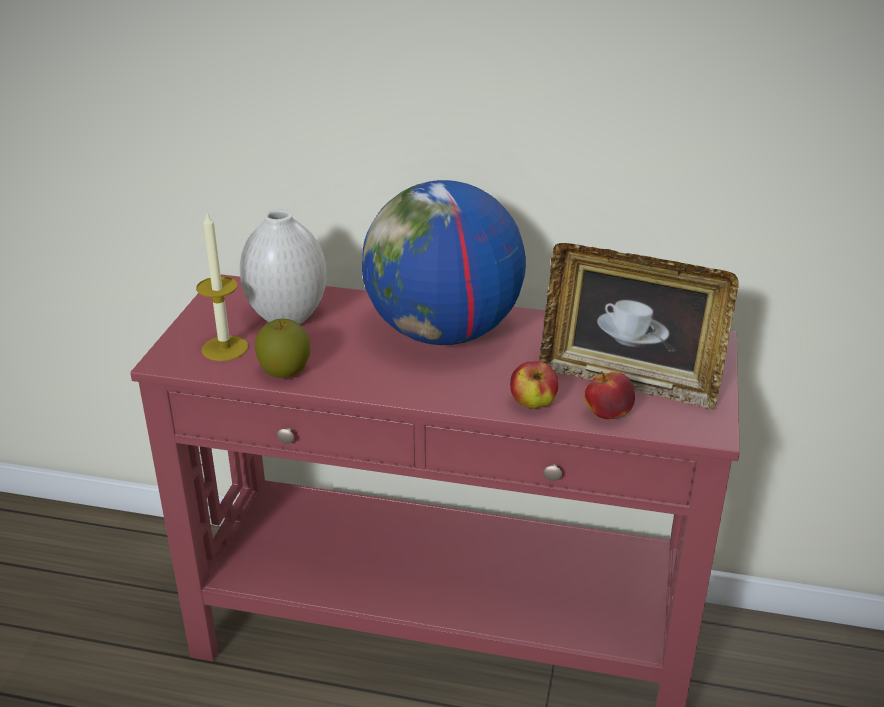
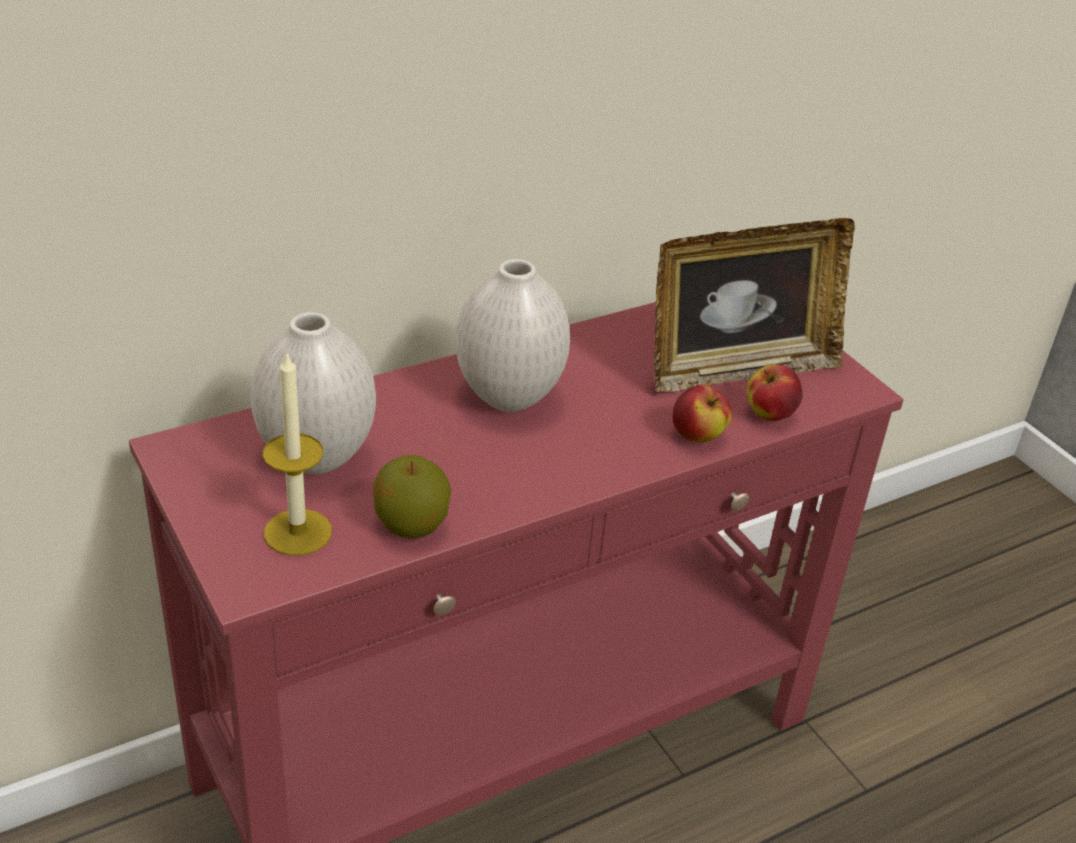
camera: 45 degrees left, 5 degrees up
globe [362,180,526,345] -> white vase [456,259,570,412]

